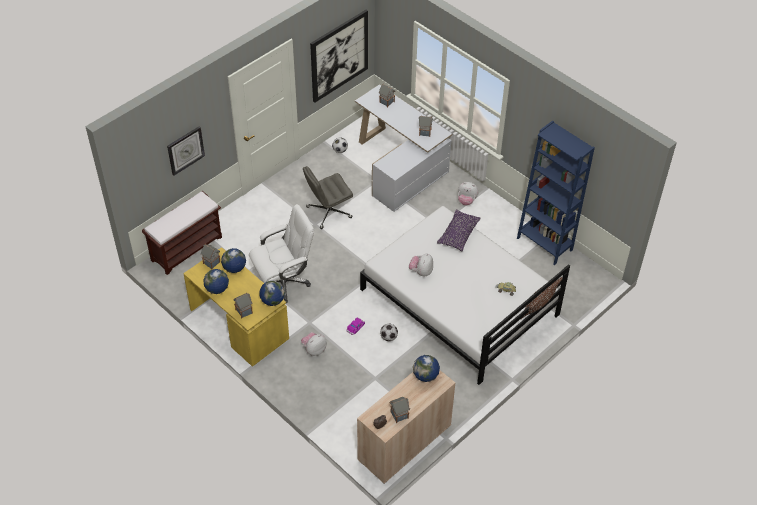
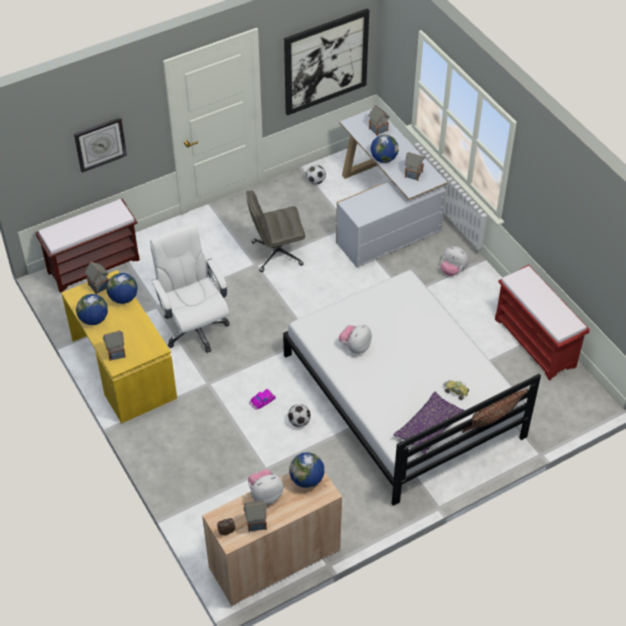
camera: 15 degrees right, 0 degrees up
white office chair [249,204,314,303] -> white office chair turned 105 degrees counterclockwise [150,225,230,353]
globe [259,281,285,306] -> globe moved to [370,135,398,163]
plush toy [301,332,327,356] -> plush toy moved to [248,469,283,505]
purple pillow [437,209,481,251] -> purple pillow moved to [394,392,465,455]
blue bookcase [517,121,595,265] -> red bench [495,265,590,381]

